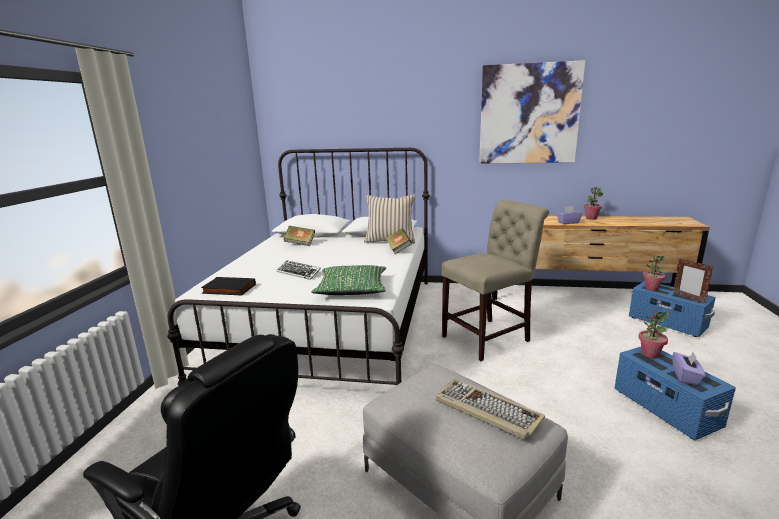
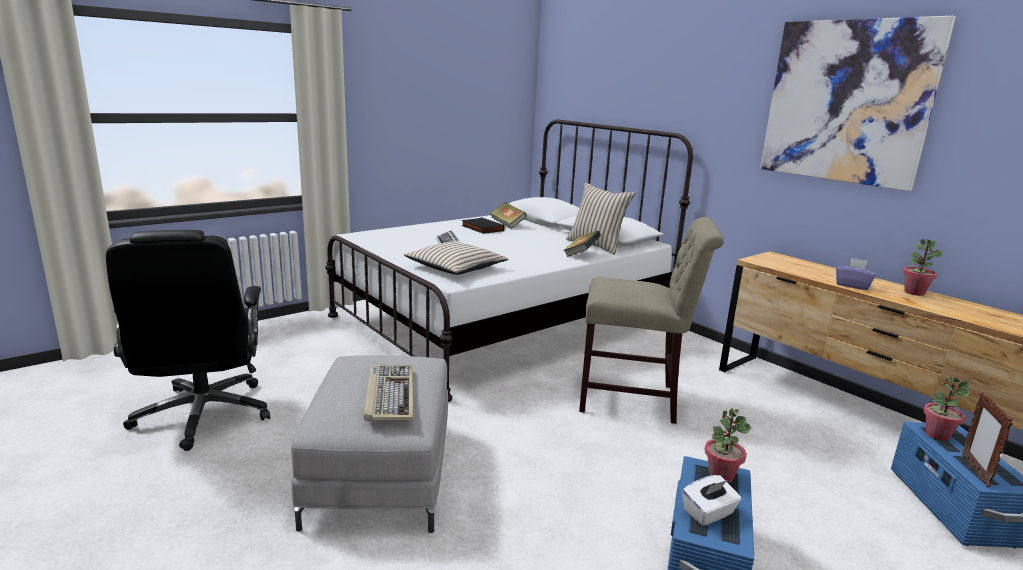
camera: 40 degrees right, 0 degrees up
black book [201,277,256,295] -> black book moved to [461,217,505,234]
green pillow [311,265,386,295] -> beige pillow [404,241,508,275]
purple tissue box [673,351,706,385] -> white tissue box [682,475,741,526]

